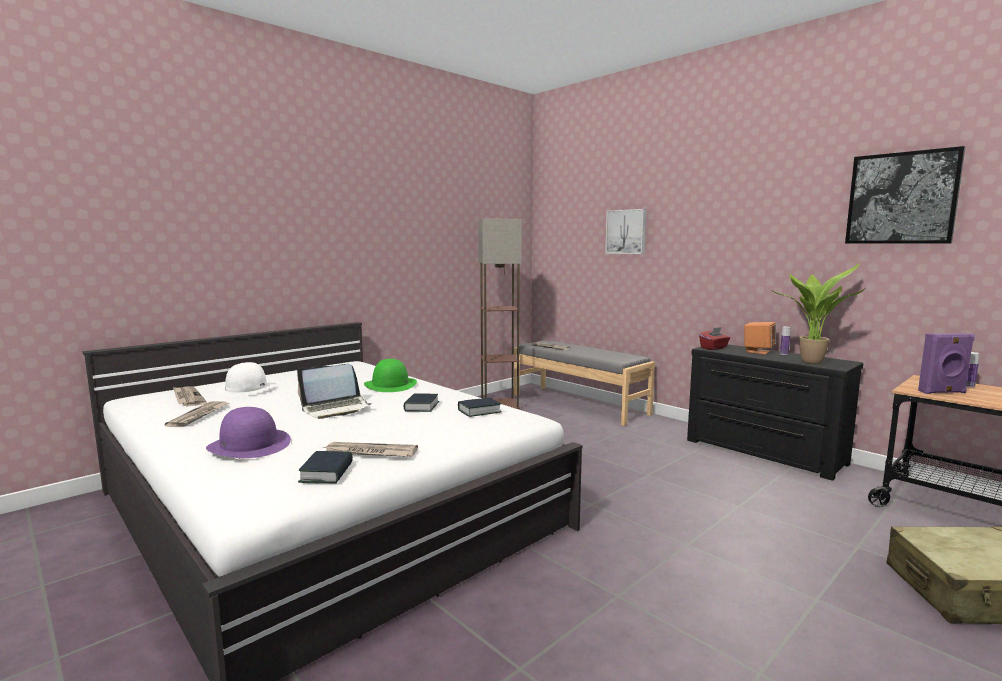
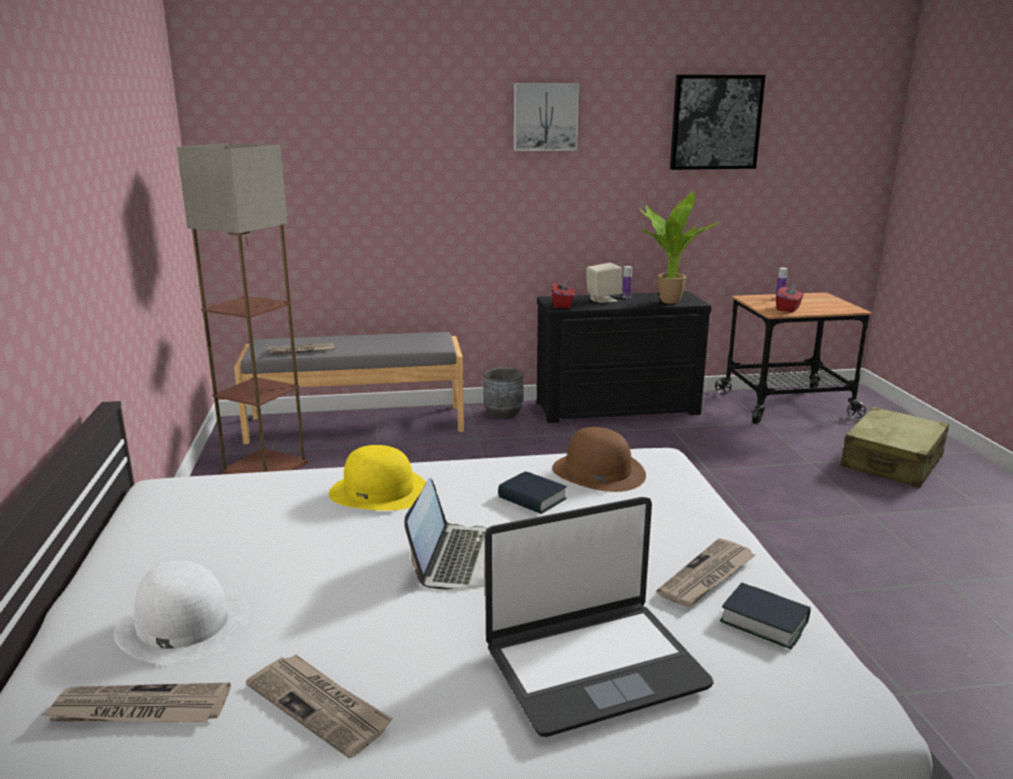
camera: 55 degrees left, 10 degrees up
purple hat [206,407,291,458] -> laptop [485,497,714,737]
green hat [364,359,417,392] -> yellow hat [329,445,426,511]
book [458,397,502,417] -> brown hat [552,427,646,492]
picture [605,209,647,254] -> picture moved to [514,83,579,151]
orange speaker [744,322,776,354] -> beige speaker [586,263,623,303]
purple speaker [918,333,975,394] -> red tissue box [776,283,804,312]
none -> grey planter [483,368,524,419]

